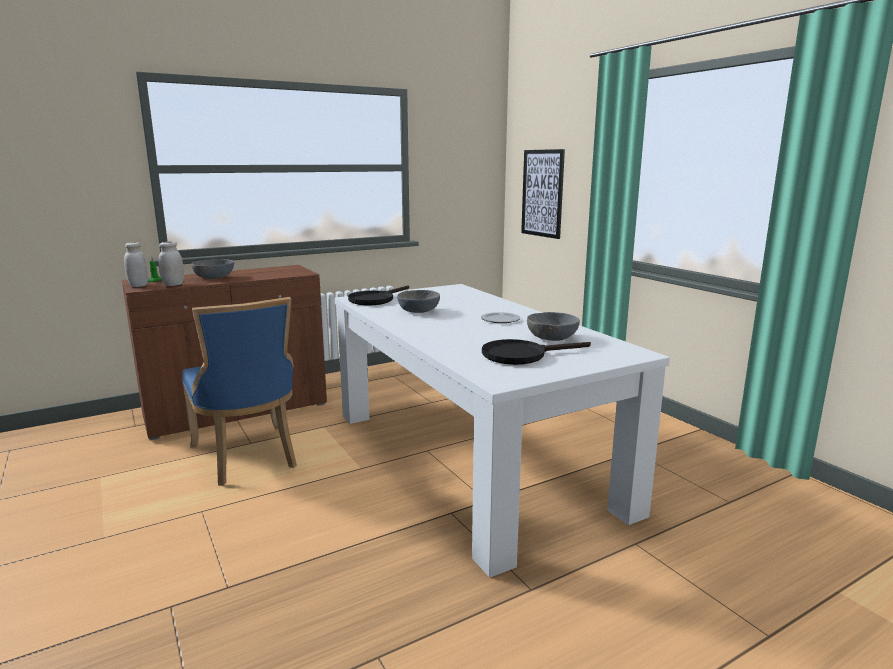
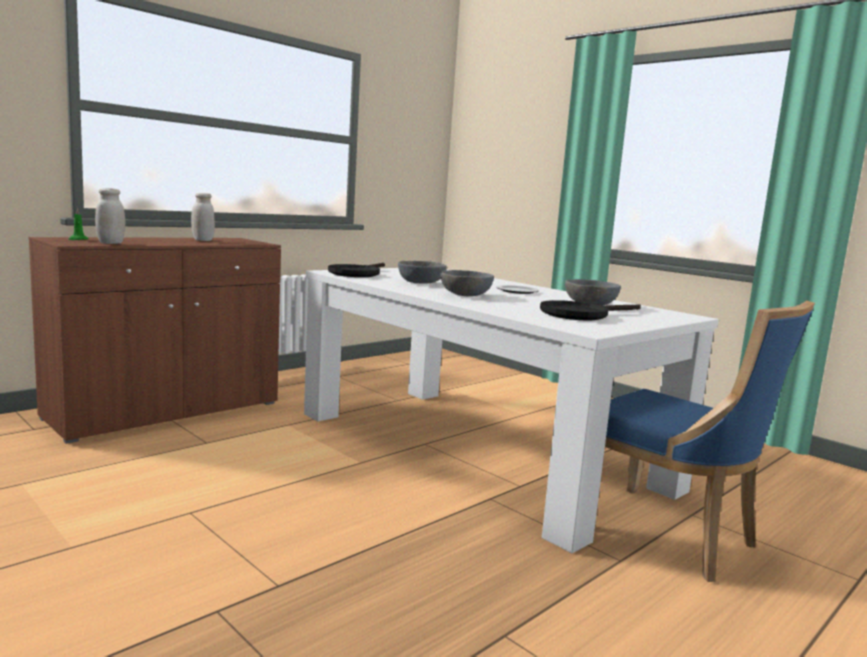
camera: 15 degrees left, 5 degrees down
white jar [124,242,148,287] -> white jar moved to [191,193,215,241]
blue chair [182,297,297,486] -> blue chair moved to [605,301,815,582]
grey bowl [191,259,234,279] -> grey bowl moved to [440,270,494,296]
picture [521,149,565,239] -> none

